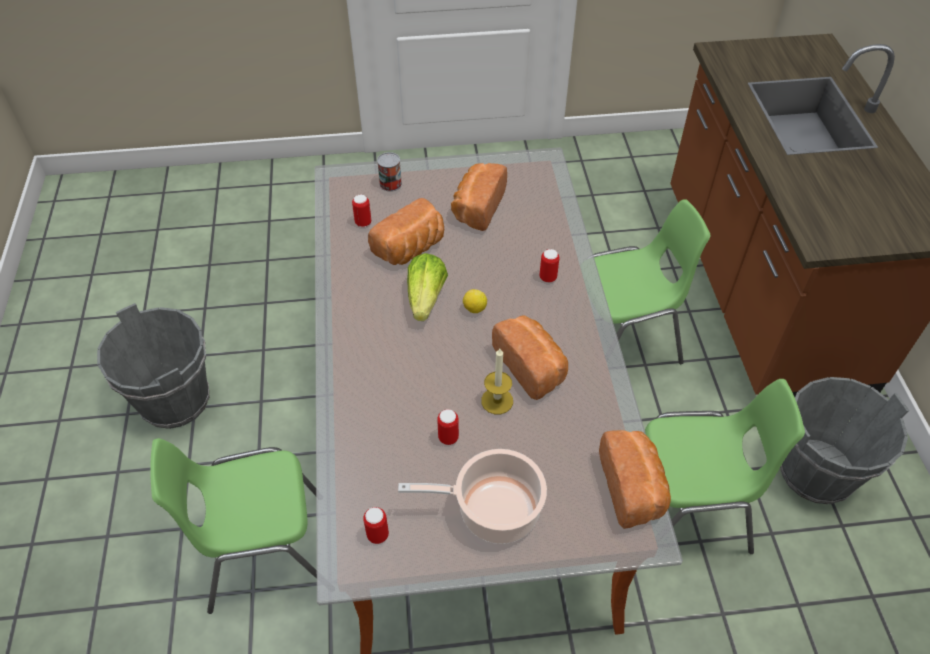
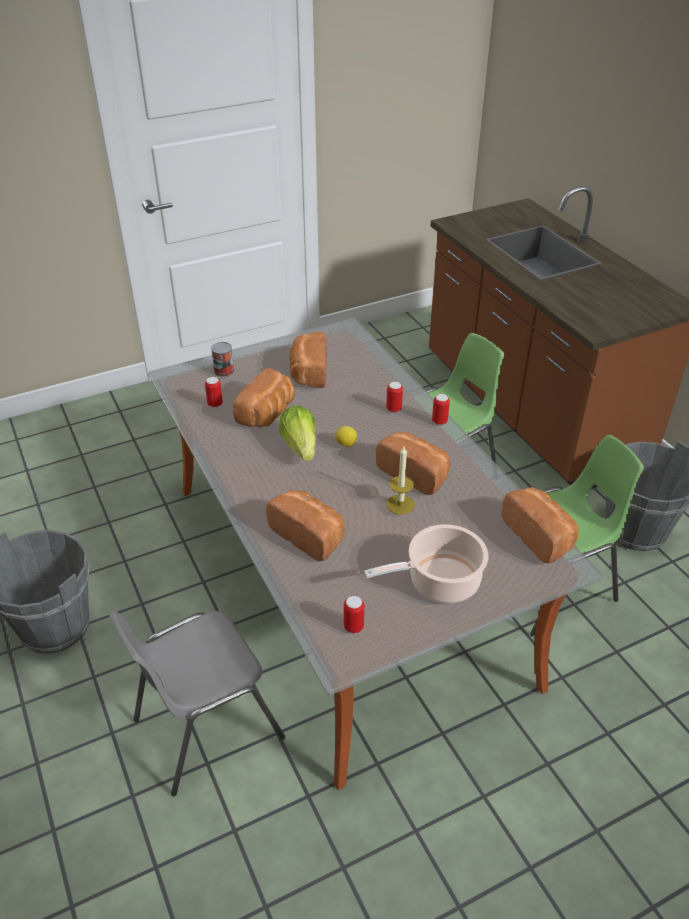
camera: 20 degrees left, 10 degrees down
green chair [150,438,317,614] -> grey chair [108,610,285,796]
can [437,409,459,445] -> can moved to [432,394,450,425]
none -> bread [266,489,345,561]

